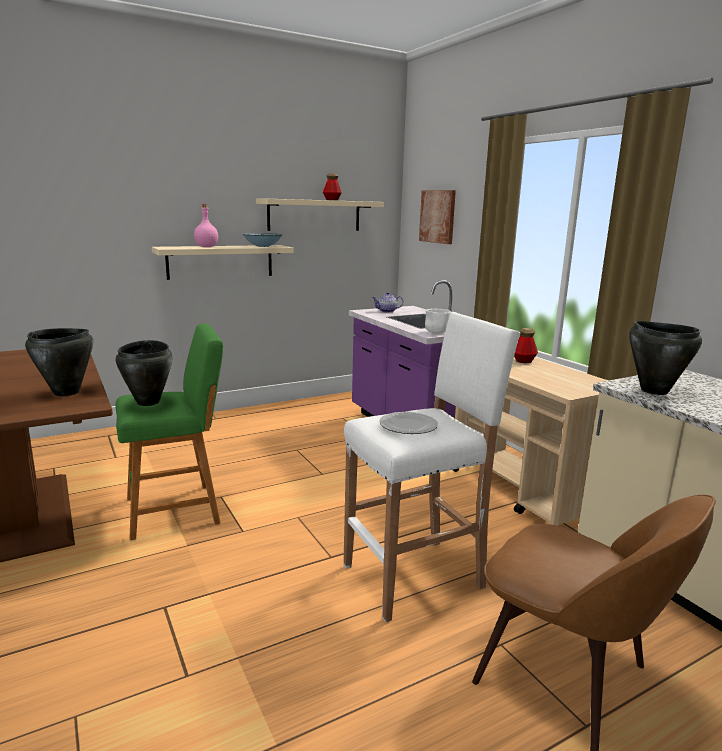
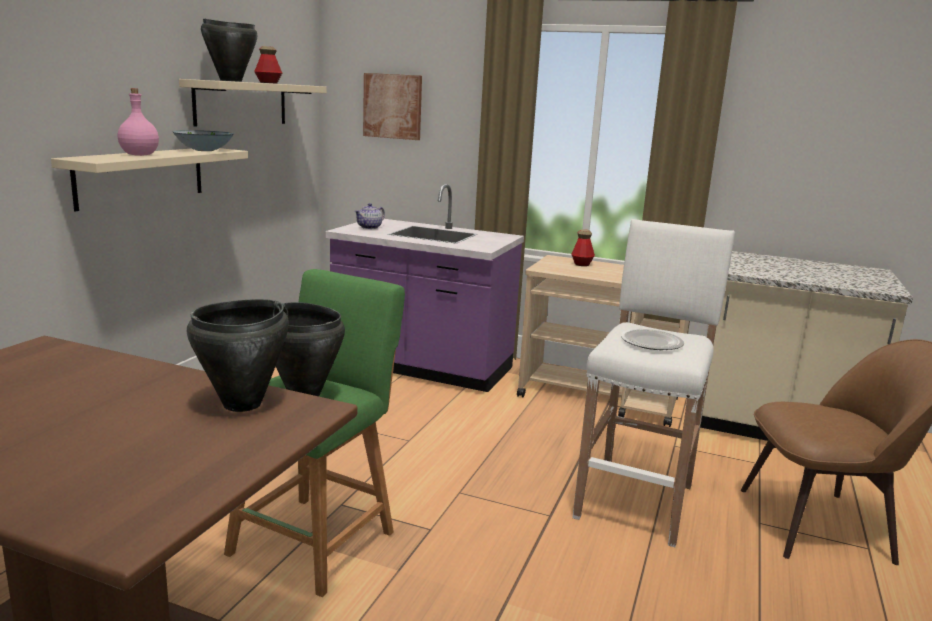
camera: 40 degrees left, 0 degrees up
white bowl [425,309,451,334] -> none
black cooking pot [629,321,702,395] -> black cooking pot moved to [201,19,258,82]

